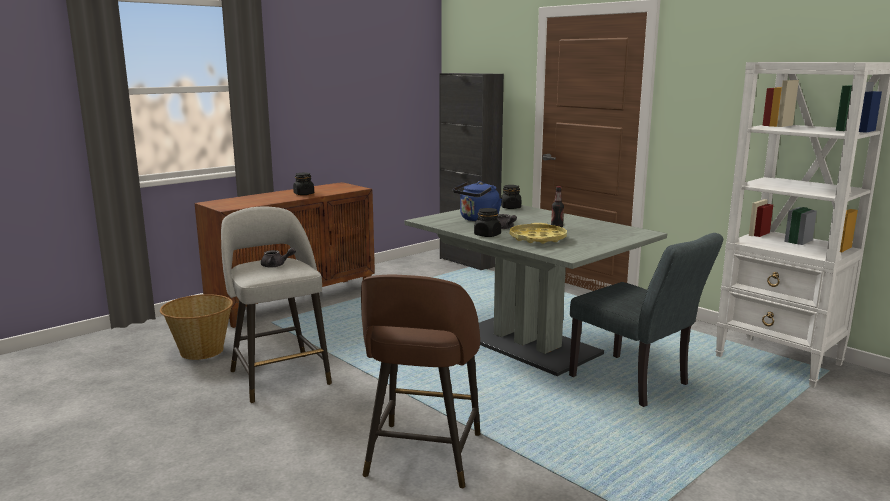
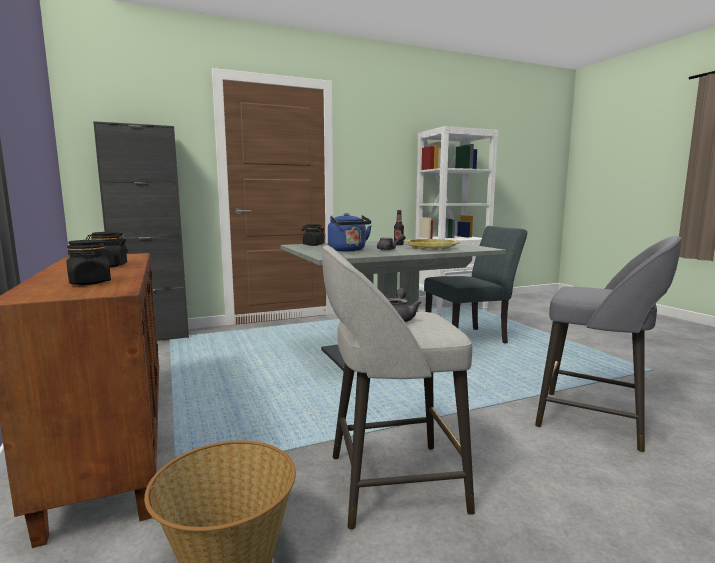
camera: 70 degrees left, 5 degrees down
brown stool [361,275,480,488] -> grey stool [535,236,682,452]
black jar [474,208,501,237] -> black jar moved to [66,240,111,285]

